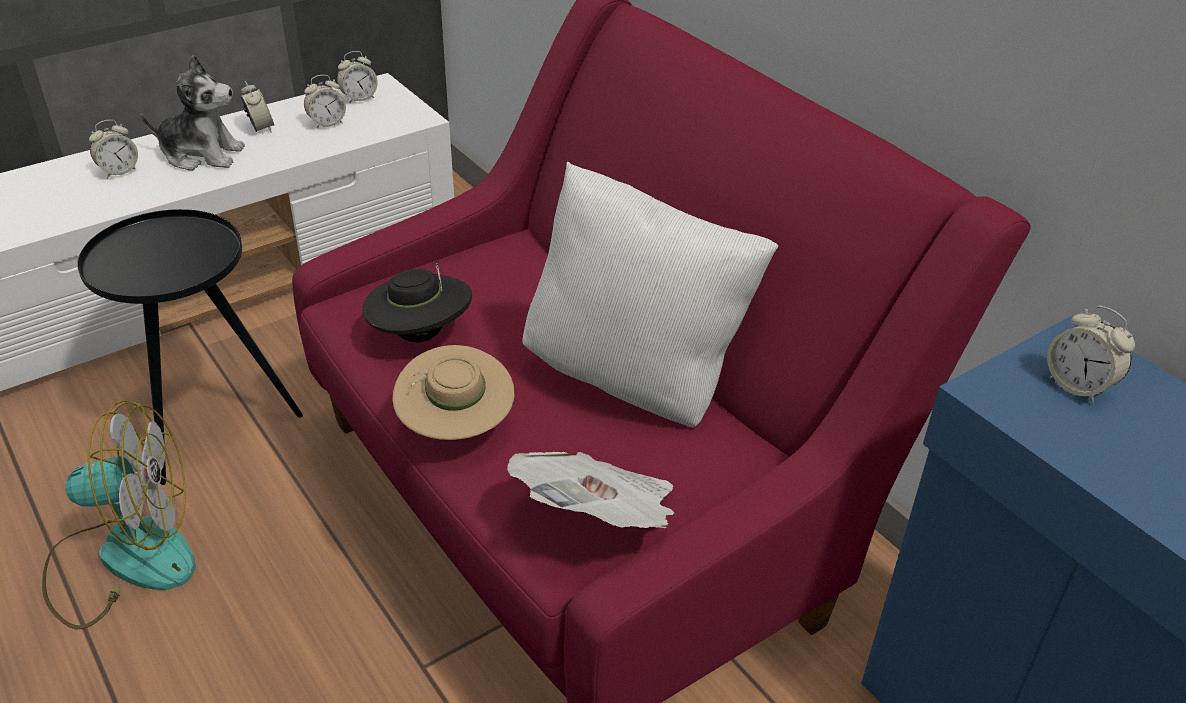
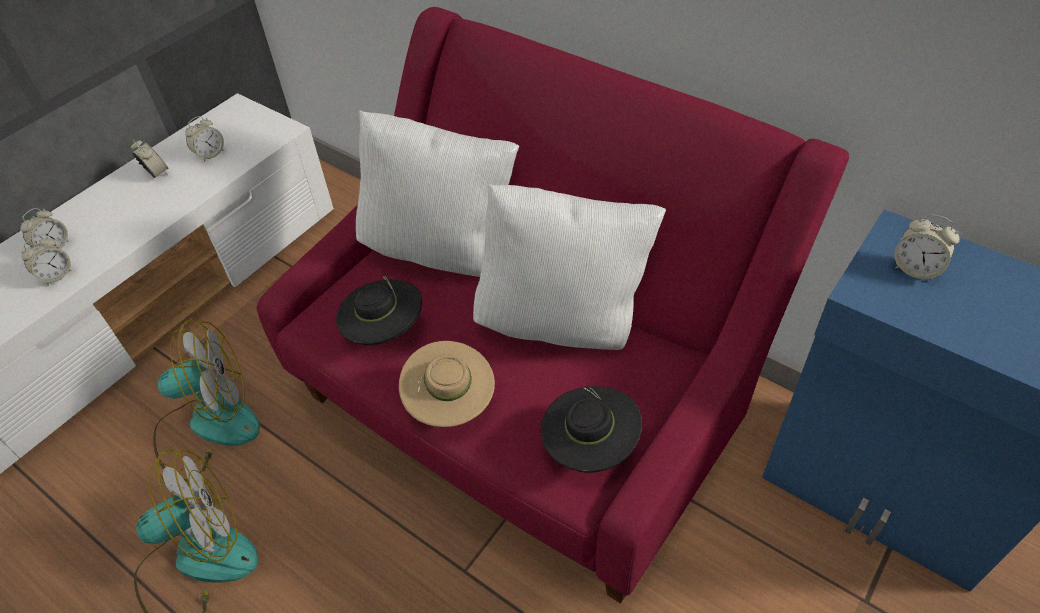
camera: 15 degrees left, 10 degrees up
black side table [77,209,303,485] -> fan [153,320,260,482]
plush toy [141,55,245,171] -> none
alarm clock [337,51,378,104] -> alarm clock moved to [21,236,72,286]
newspaper [507,452,674,528] -> black hat [541,385,642,473]
none -> white pillow [356,110,519,277]

